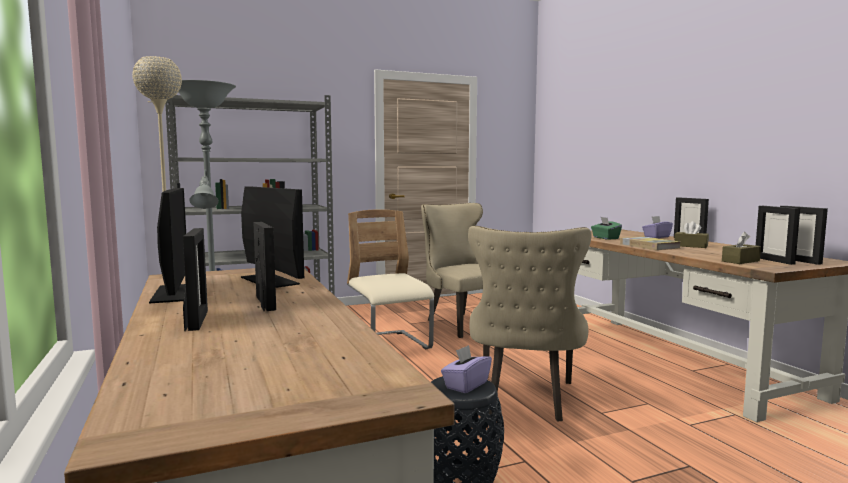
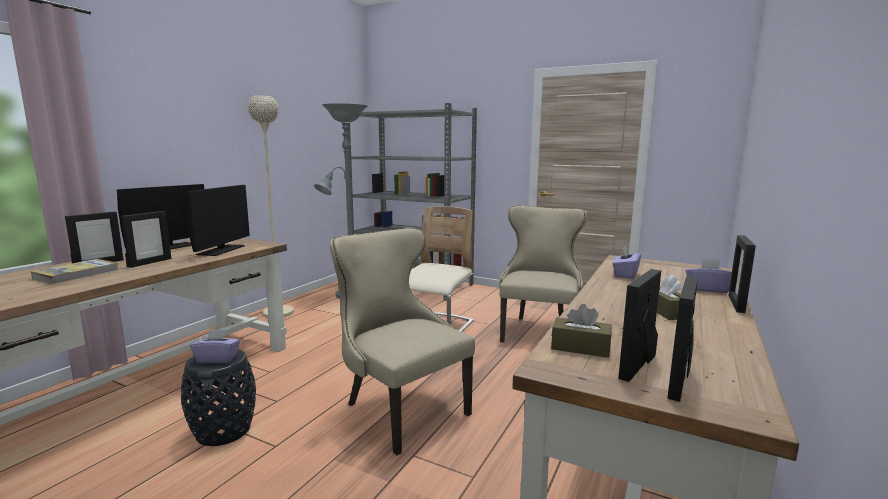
camera: 50 degrees right, 5 degrees up
beige chair [468,226,592,421] -> beige chair turned 75 degrees clockwise [330,228,475,455]
green tissue box [591,217,622,240] -> purple tissue box [612,246,641,279]
book [620,236,680,250] -> book moved to [31,259,118,285]

